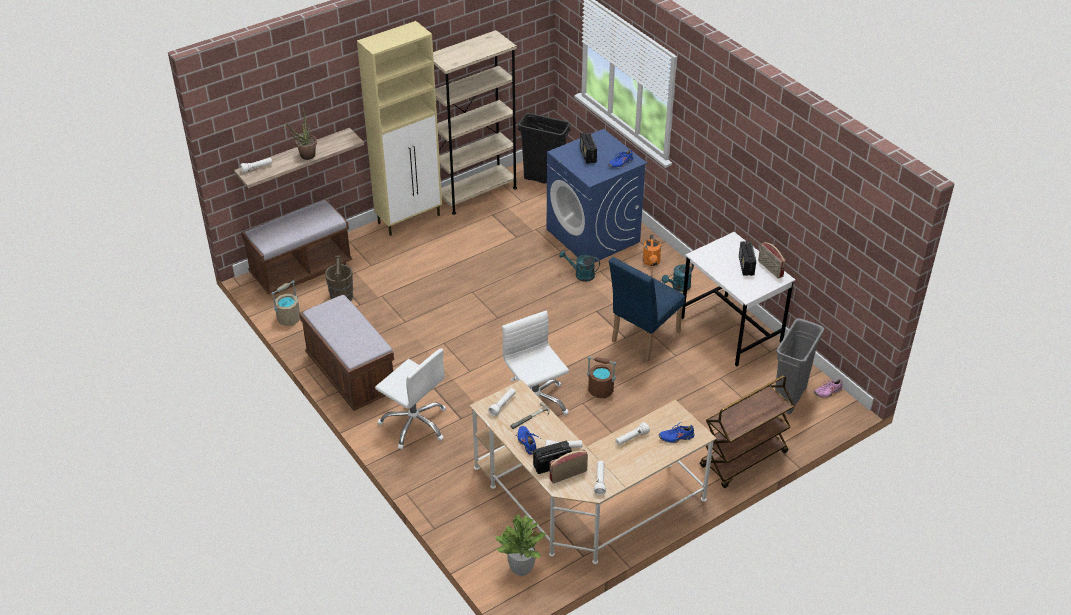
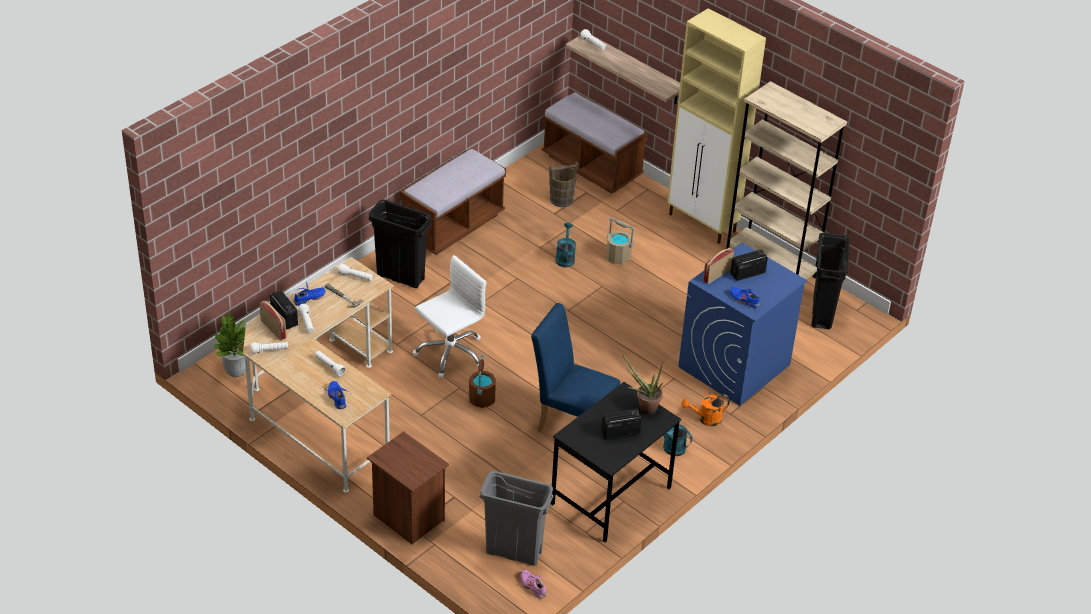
camera: 75 degrees right, 0 degrees up
beige bucket [271,280,300,326] -> beige bucket moved to [606,217,634,264]
potted plant [287,107,317,160] -> potted plant moved to [622,355,663,415]
white office chair [375,348,446,449] -> black trash can [368,199,432,288]
turquoise watering can [559,250,600,282] -> turquoise watering can moved to [555,223,576,267]
white desk [681,232,795,367] -> black desk [551,382,681,542]
brown cart [700,375,795,488] -> brown nightstand [367,431,449,544]
radio [758,242,786,278] -> radio moved to [703,248,734,284]

